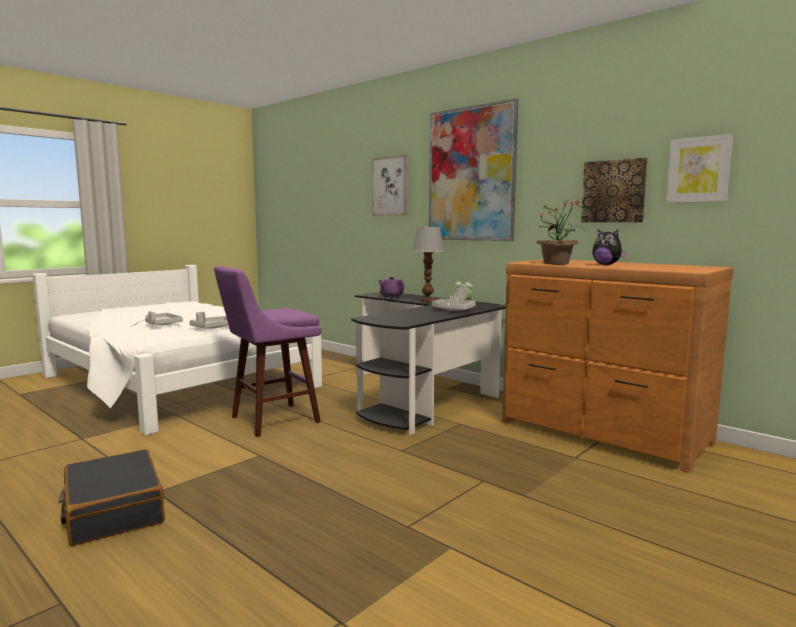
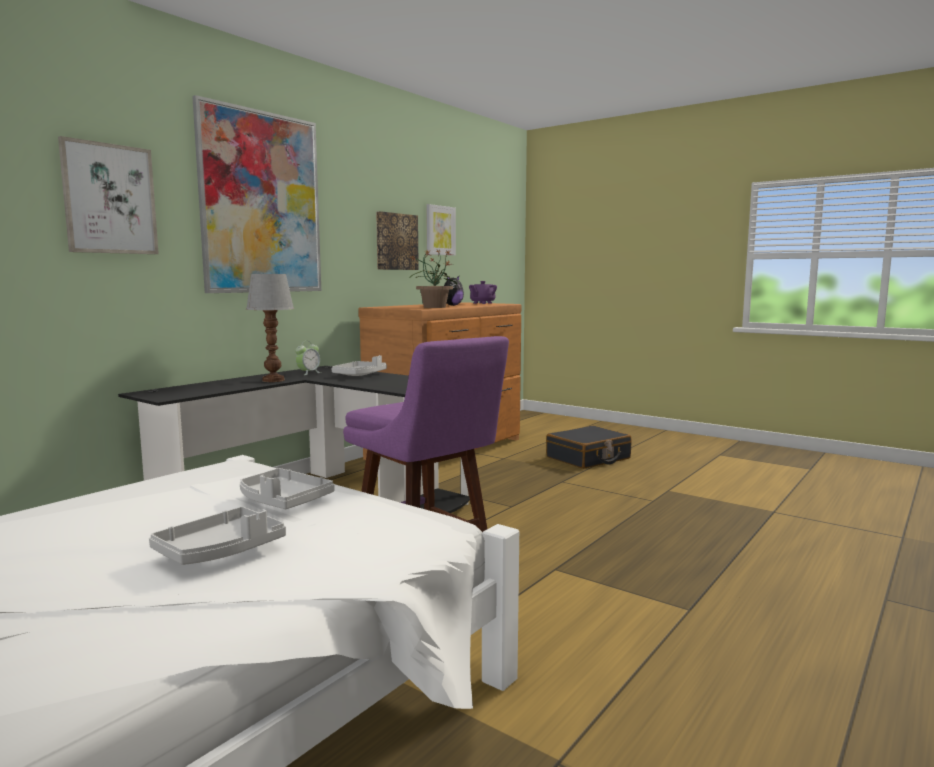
camera: 95 degrees left, 0 degrees up
black suitcase [59,449,165,546] -> black suitcase moved to [546,426,632,469]
purple teapot [379,277,405,298] -> purple teapot moved to [469,281,497,304]

